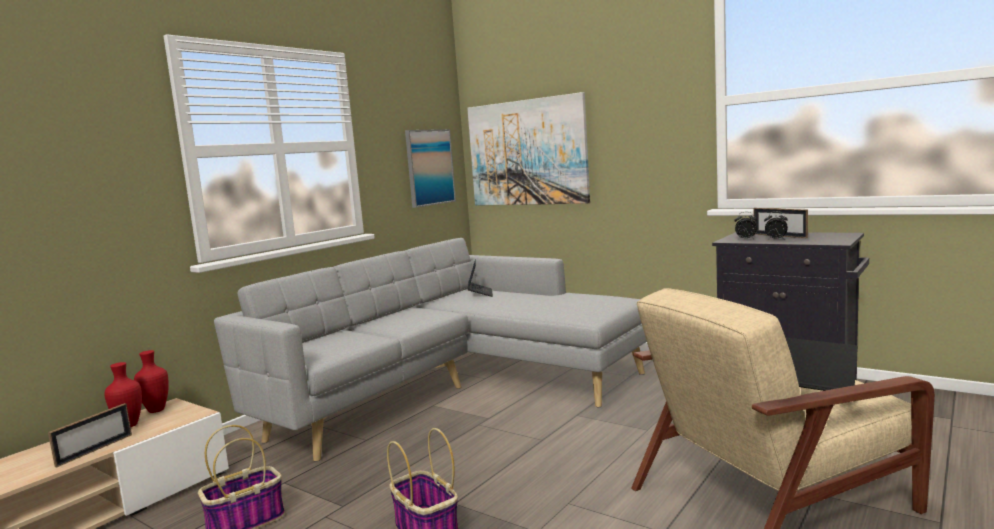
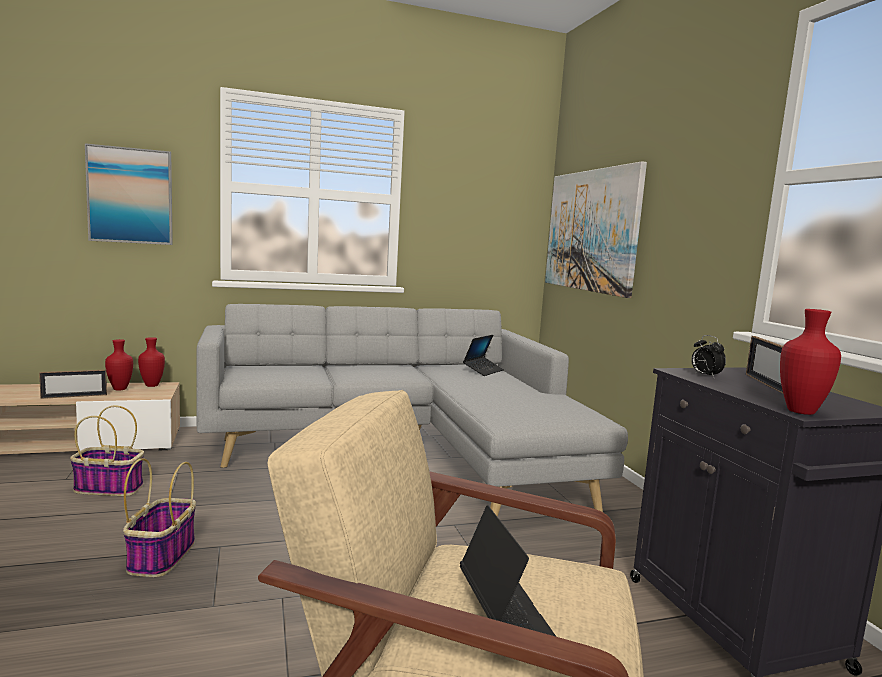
camera: 35 degrees right, 0 degrees up
picture [405,129,456,208] -> picture moved to [85,143,173,245]
alarm clock [764,211,788,240] -> none
none -> red vase [780,309,841,415]

